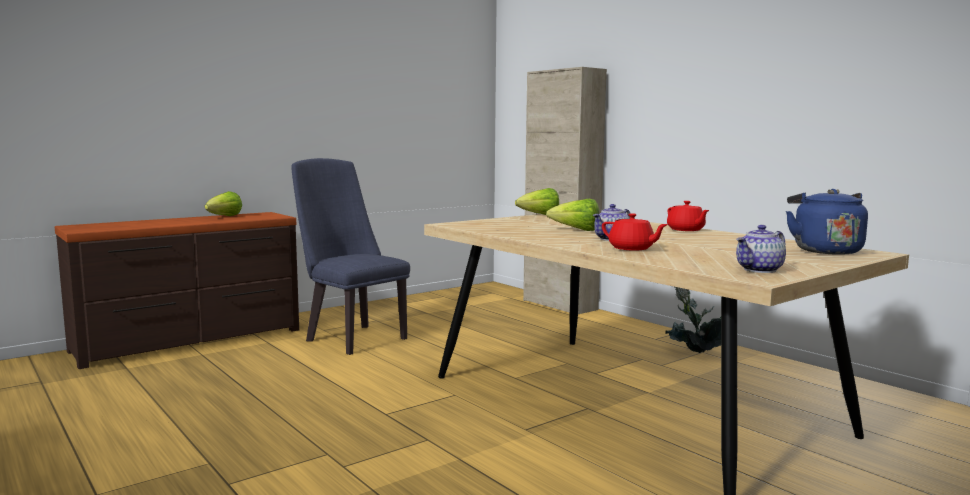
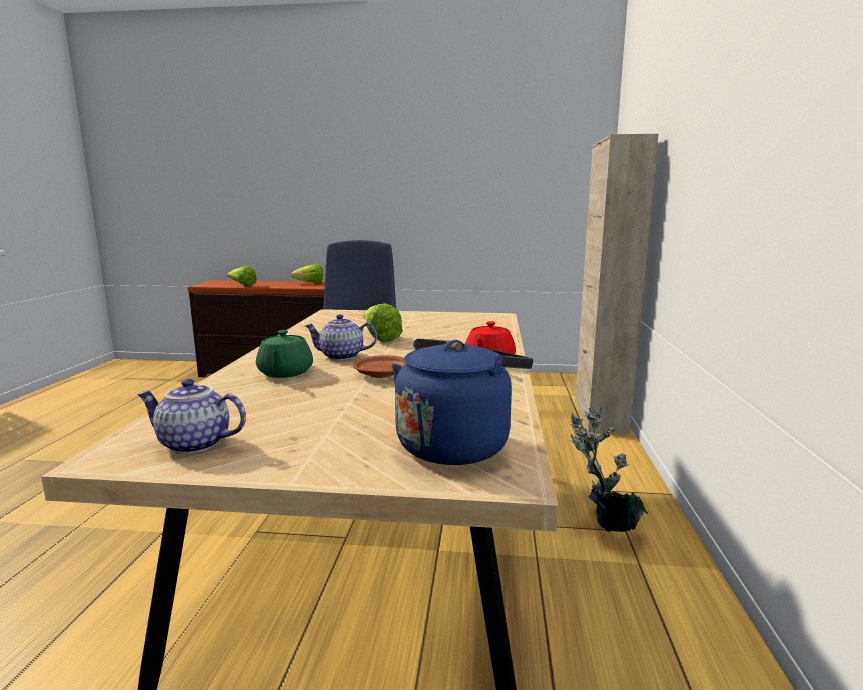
camera: 45 degrees right, 5 degrees up
lettuce [515,188,559,215] -> lettuce moved to [227,266,257,286]
red teapot [602,213,669,251] -> green teapot [256,330,313,378]
none -> brown plate [353,355,406,378]

